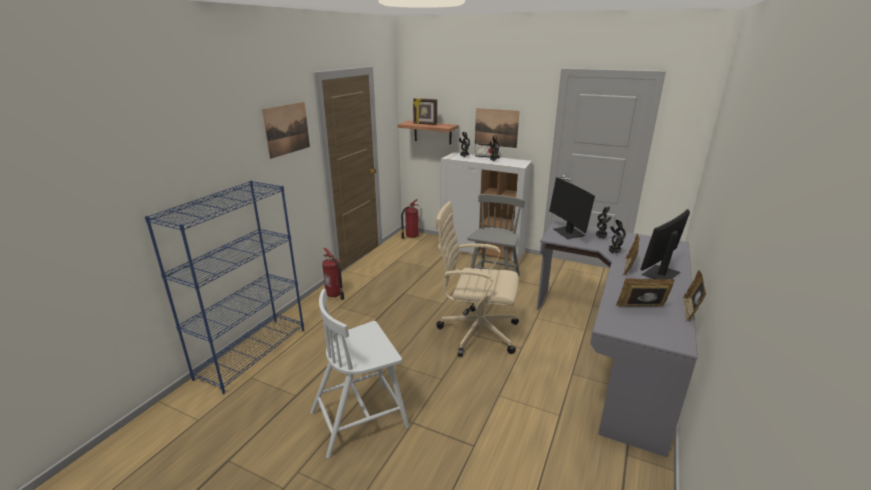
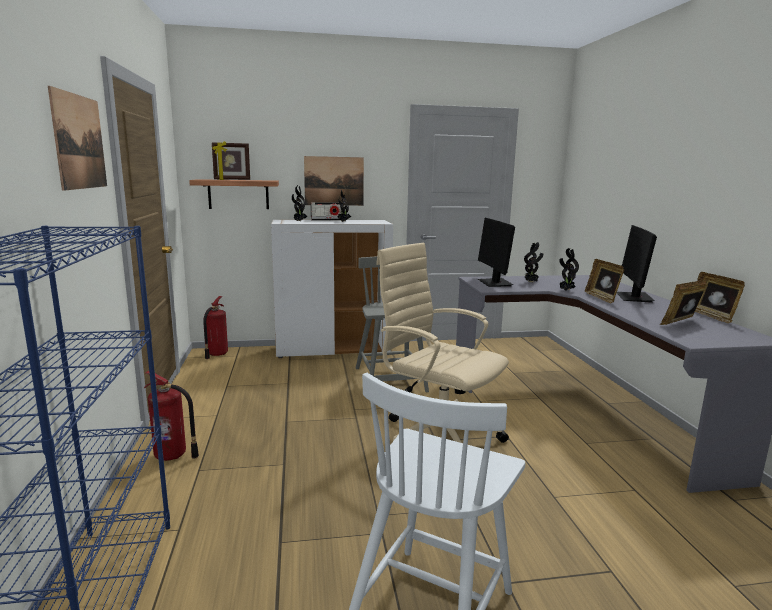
camera: 35 degrees left, 10 degrees down
beige office chair [435,201,519,357] -> beige office chair turned 60 degrees clockwise [376,243,509,443]
monitor [549,177,595,239] -> monitor turned 45 degrees clockwise [478,218,515,287]

